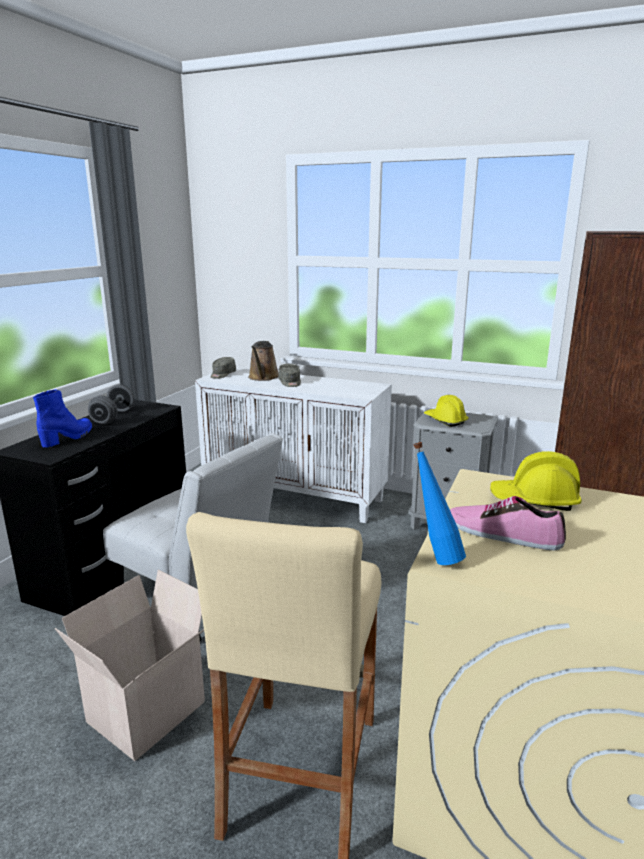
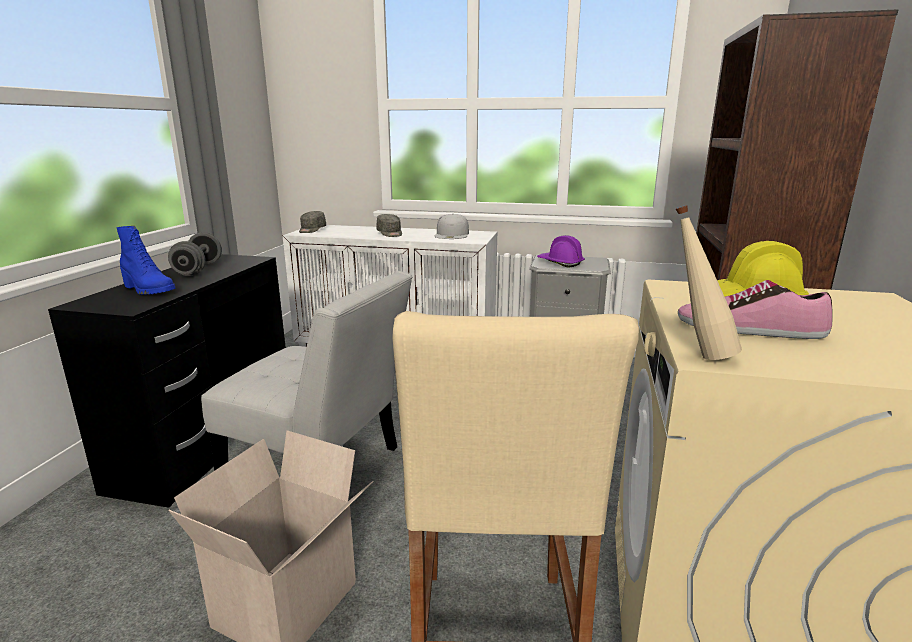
camera: 10 degrees left, 0 degrees up
blue boot [33,389,92,448] -> blue boot turned 105 degrees clockwise [116,226,175,295]
brown watering can [248,341,278,381] -> none
blue bottle [413,442,466,565] -> beige bottle [676,205,742,360]
yellow hard hat [424,395,469,427] -> purple hard hat [537,235,585,268]
none -> white cap [435,213,469,239]

